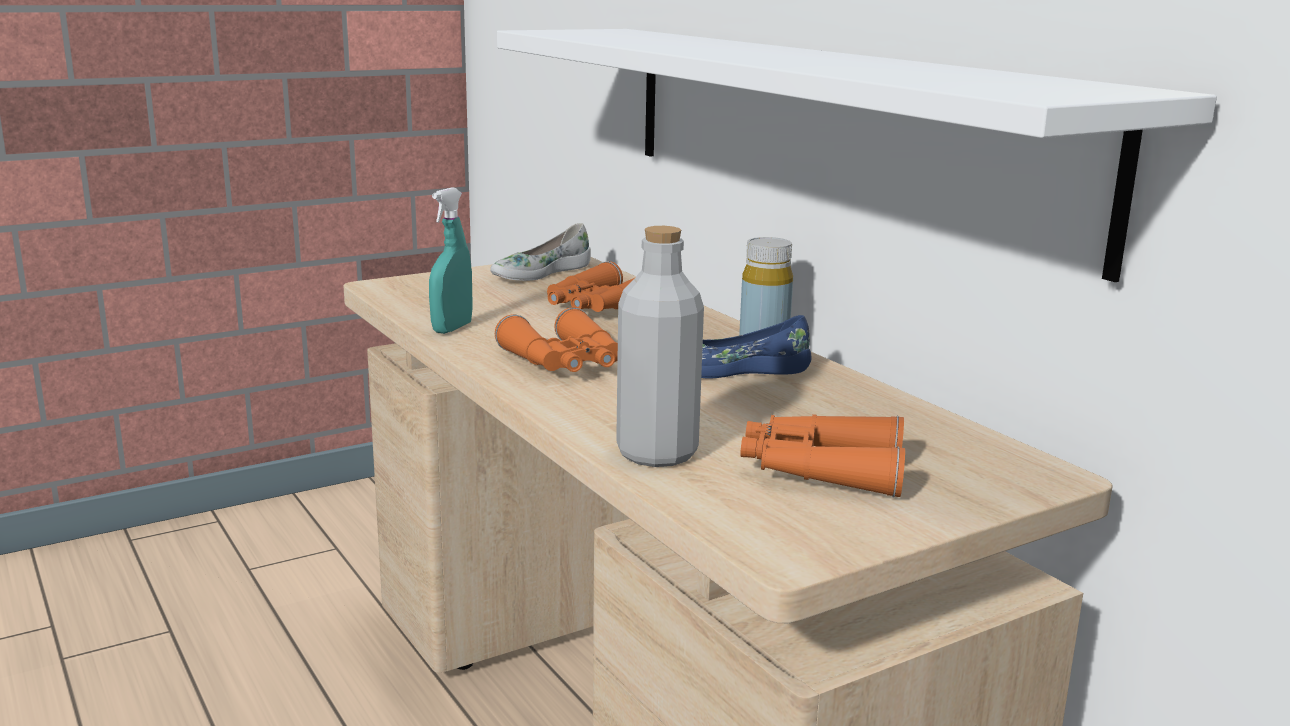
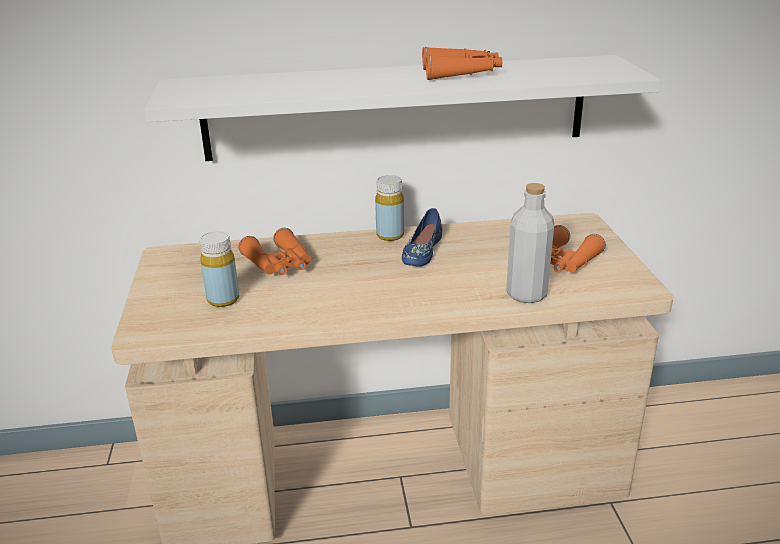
camera: 65 degrees left, 10 degrees up
turquoise spray bottle [429,187,473,334] -> none
white shoe [490,223,591,281] -> none
orange binoculars [495,307,618,372] -> orange binoculars moved to [422,47,502,80]
none -> yellow bottle [199,231,239,307]

